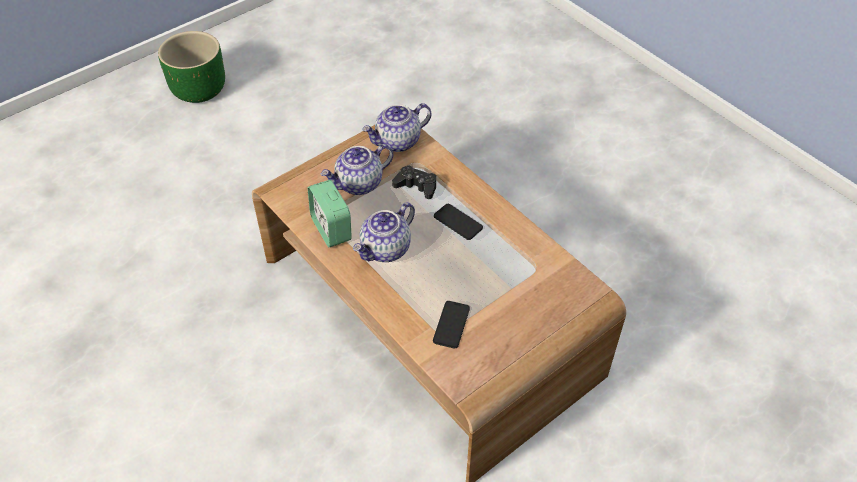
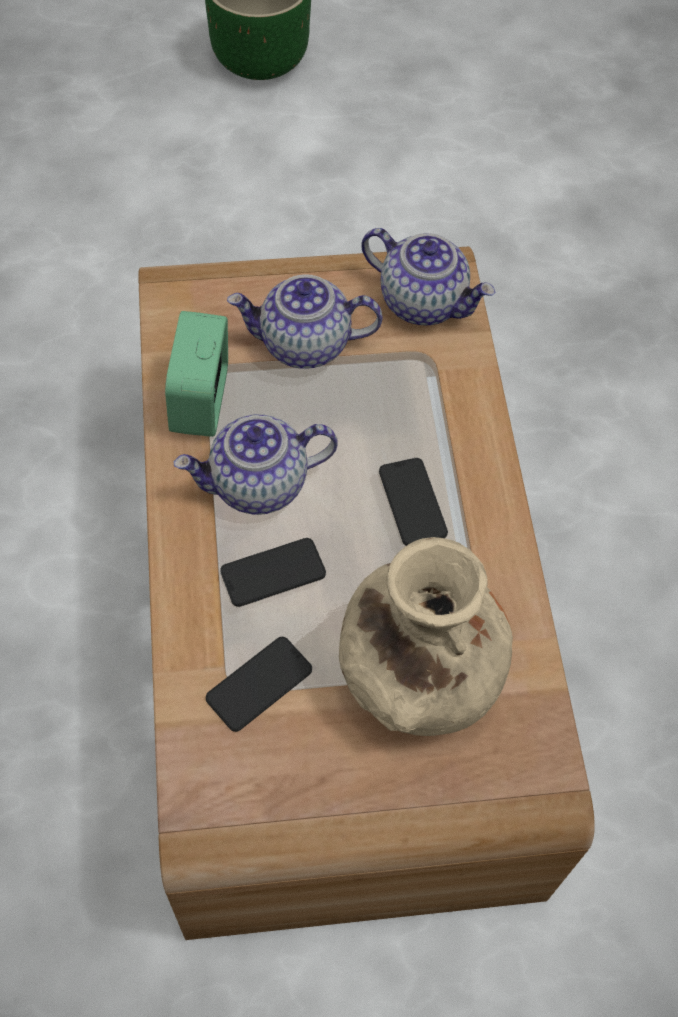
camera: 30 degrees right, 10 degrees up
teapot [362,103,431,152] -> teapot turned 150 degrees counterclockwise [362,228,495,325]
black game controller [392,165,436,199] -> none
none -> phone [220,538,326,607]
none -> beige vase [339,537,513,736]

